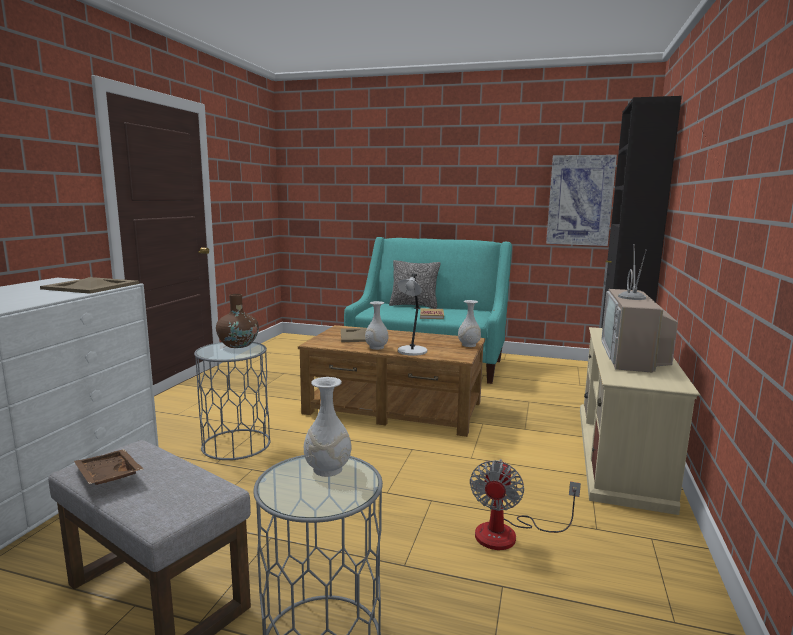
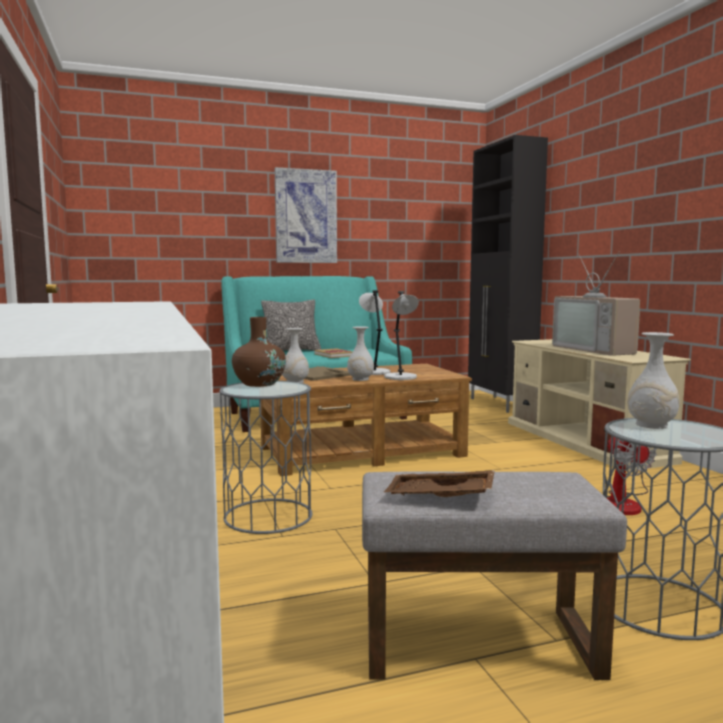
camera: 35 degrees left, 5 degrees down
beige tray [40,277,139,294] -> none
white vase [458,300,481,347] -> white vase moved to [282,328,309,383]
picture [546,155,617,246] -> picture moved to [275,167,337,263]
none -> grey table lamp [359,290,391,375]

